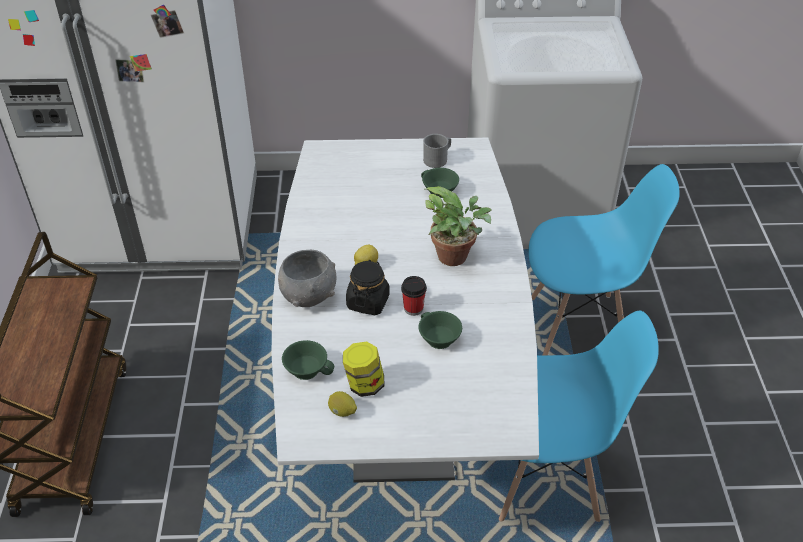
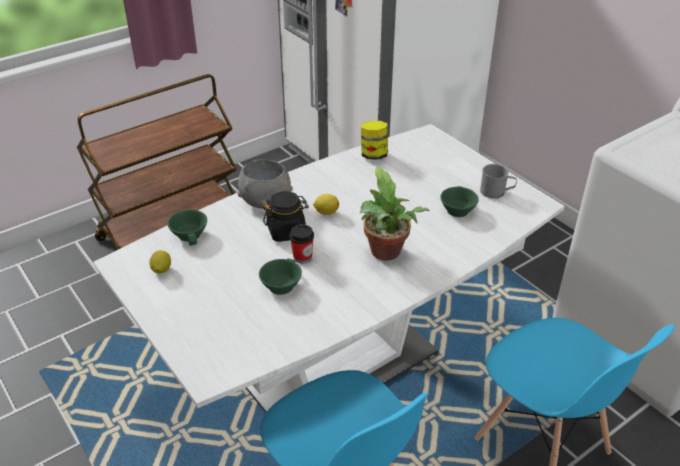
camera: 55 degrees right, 5 degrees down
jar [343,342,384,397] -> jar moved to [361,121,388,159]

